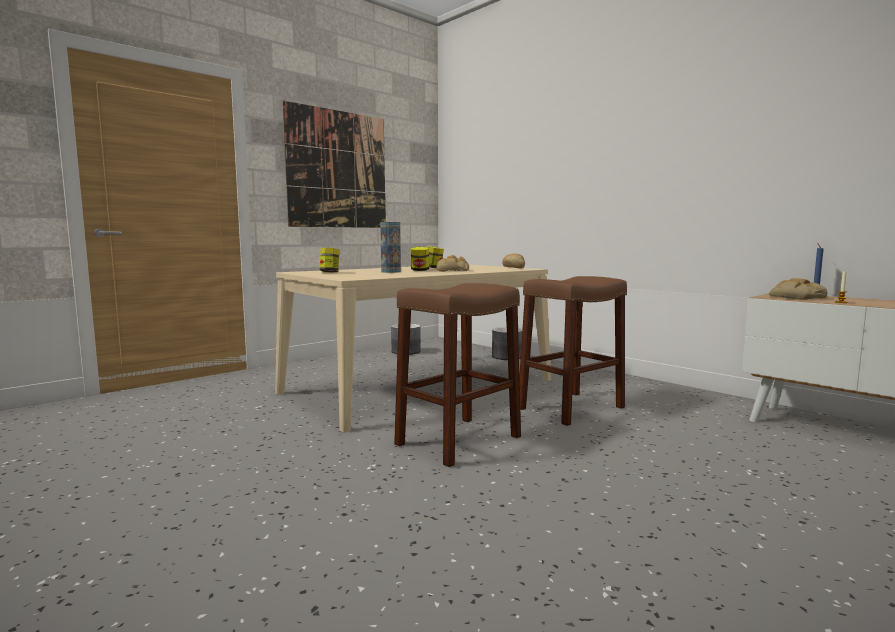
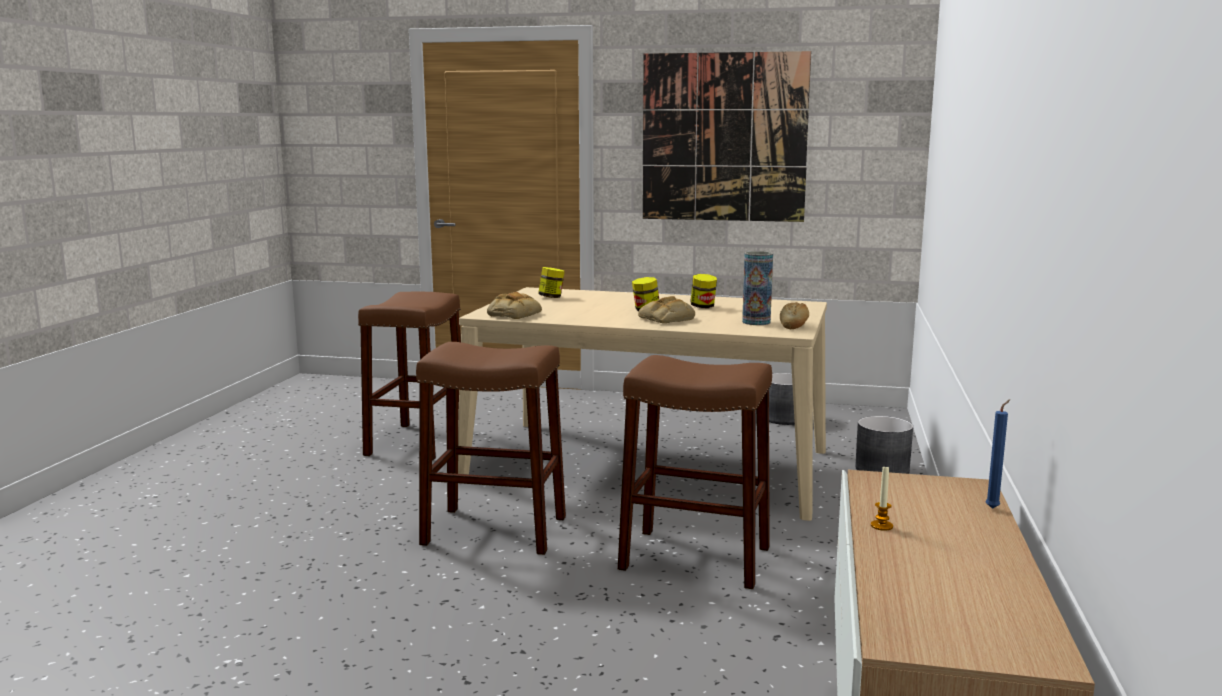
camera: 55 degrees right, 5 degrees up
vase [380,222,401,273] -> vase moved to [742,251,773,325]
bread [769,278,828,300] -> bread moved to [487,292,542,319]
none -> brown stool [358,291,461,461]

